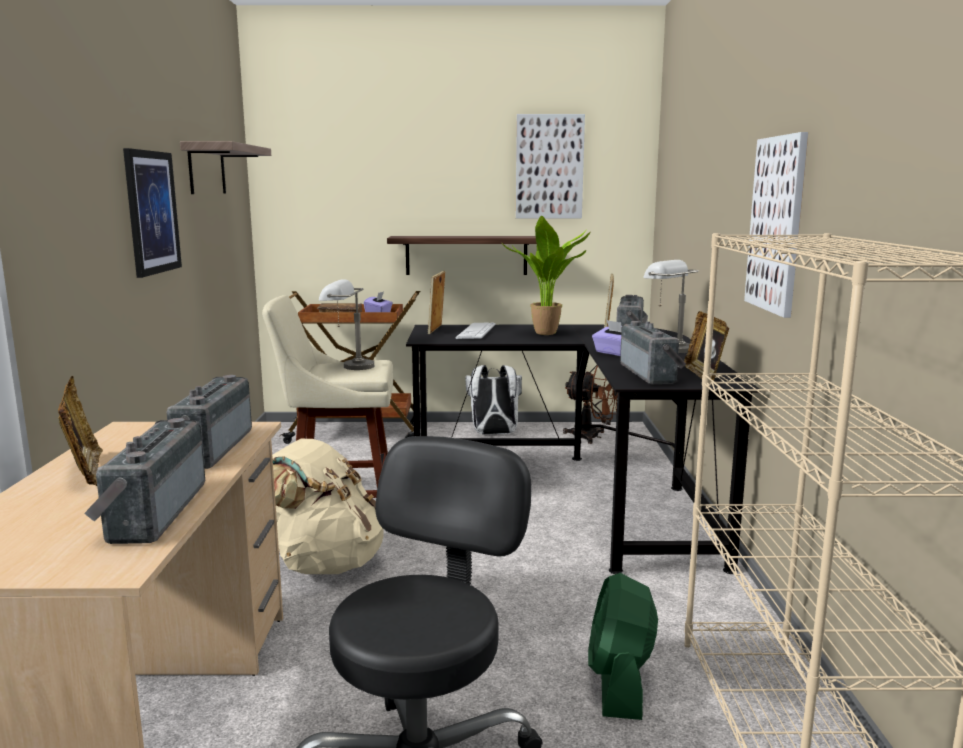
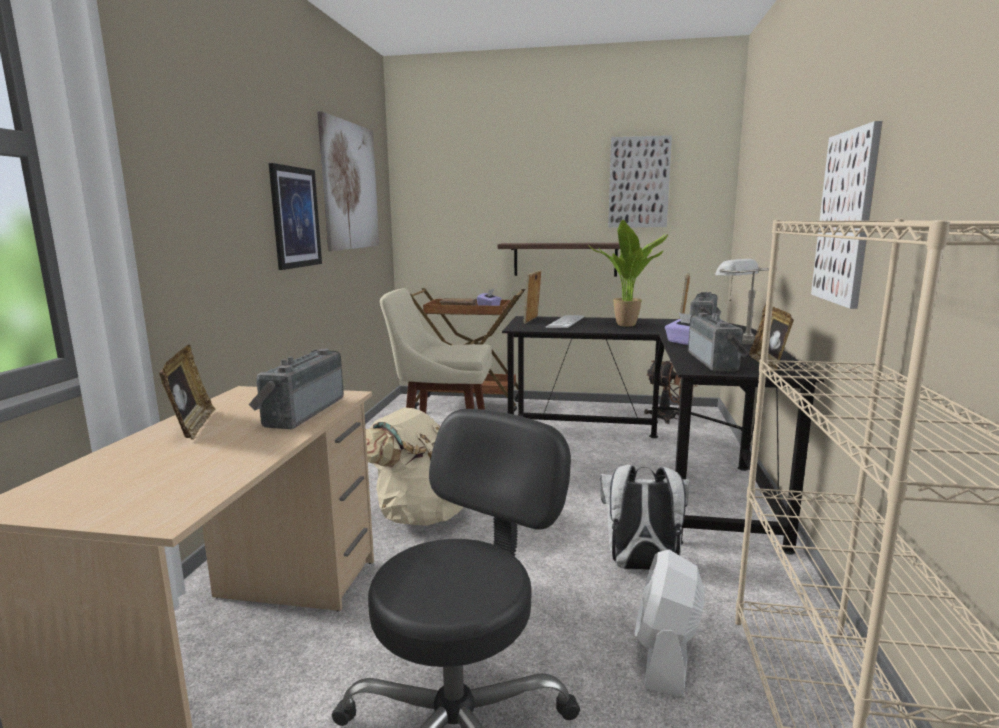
camera: 10 degrees right, 0 degrees up
radio [84,418,205,544] -> none
shelf [180,141,271,194] -> picture [317,111,379,251]
grey table lamp [319,279,374,370] -> none
white backpack [465,365,522,435] -> white backpack moved to [600,465,690,570]
green fan [588,573,658,720] -> white fan [635,550,705,697]

